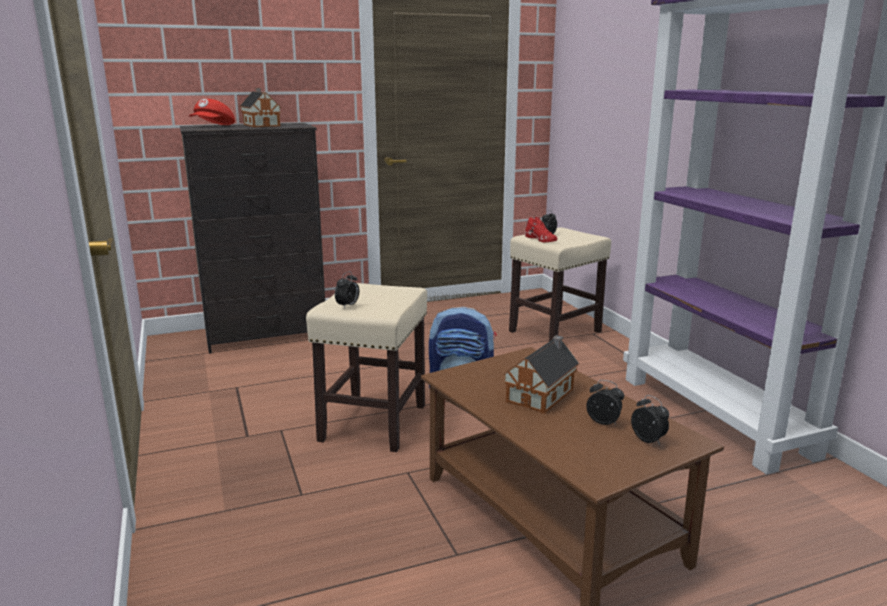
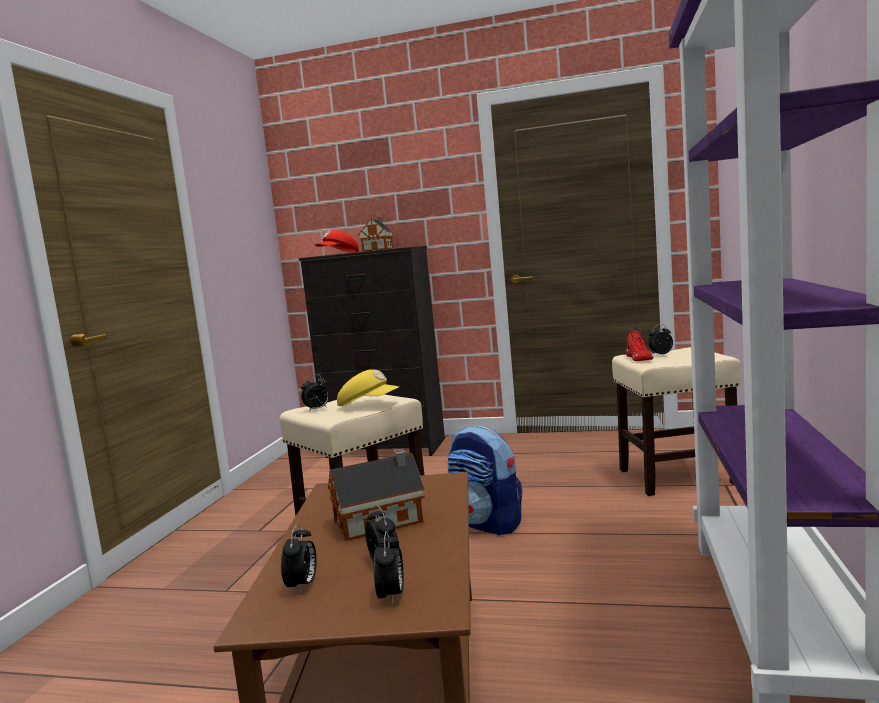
camera: 35 degrees right, 10 degrees down
none -> alarm clock [281,524,317,594]
none -> yellow cap [337,369,399,406]

